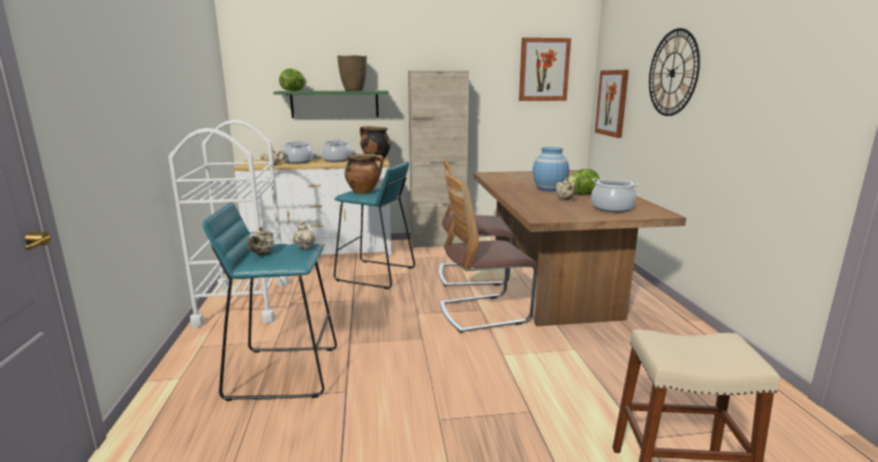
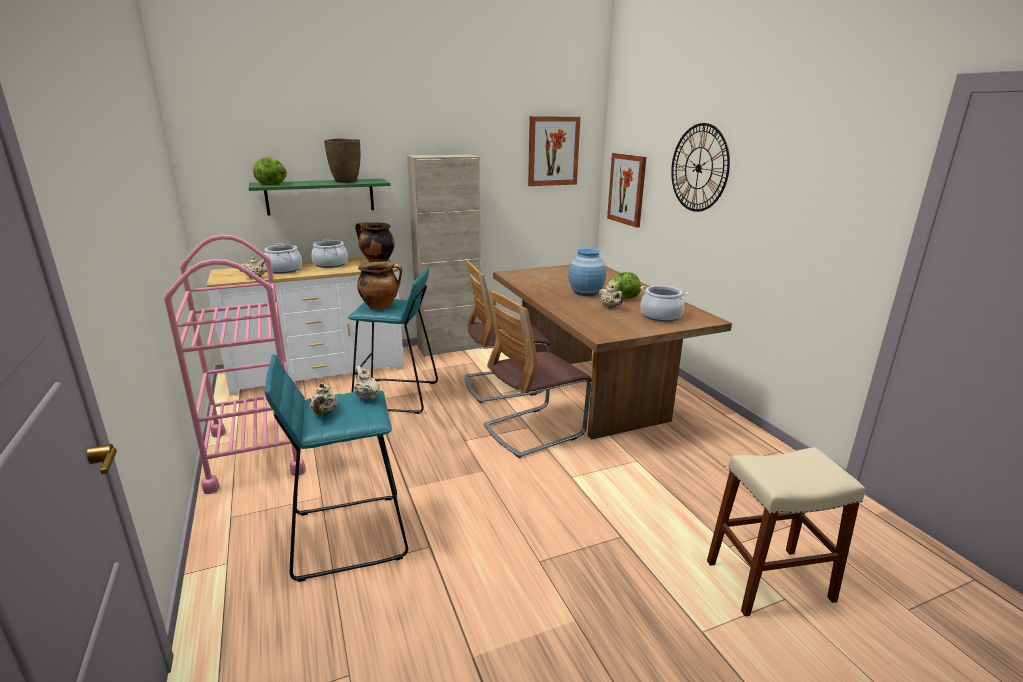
camera: 15 degrees left, 5 degrees up
white cart [168,120,289,328] -> pink cart [164,234,306,494]

